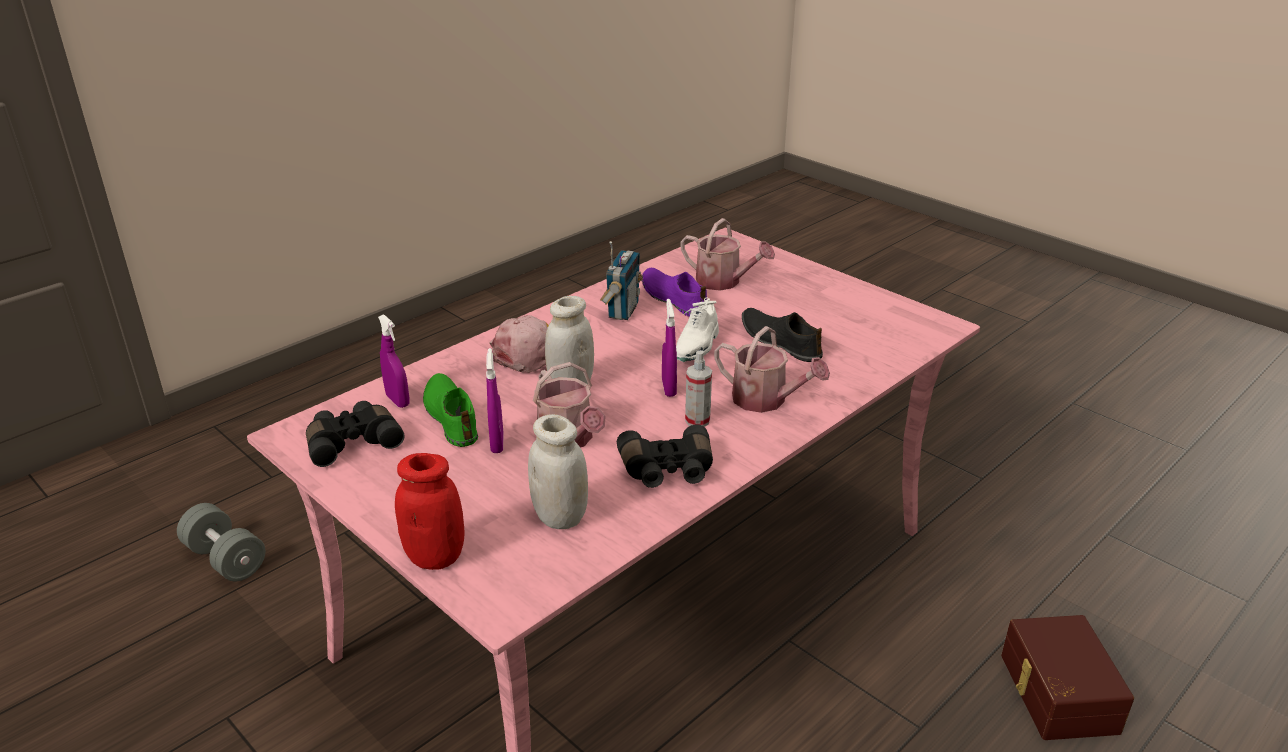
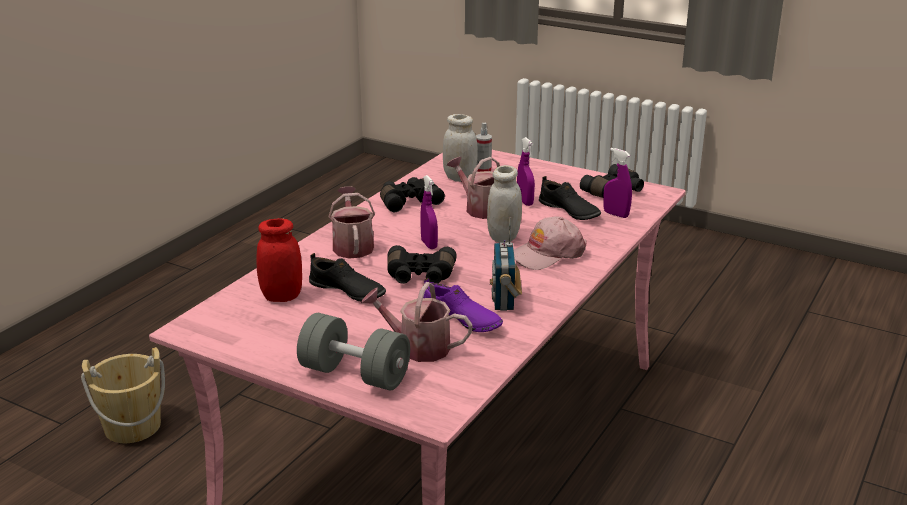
camera: 165 degrees right, 5 degrees down
grey dumbbell [177,503,265,581] -> grey dumbbell moved to [297,313,410,390]
red jar [395,453,465,570] -> red jar moved to [257,218,302,302]
green shoe [423,373,478,447] -> black shoe [539,176,601,220]
white shoe [676,297,719,362] -> black binoculars [387,245,456,284]
spray bottle [685,350,712,427] -> spray bottle moved to [476,123,492,172]
watering can [714,326,830,413] -> watering can turned 60 degrees clockwise [328,186,375,259]
brown storage box [1001,615,1134,740] -> beige bucket [81,347,165,443]

